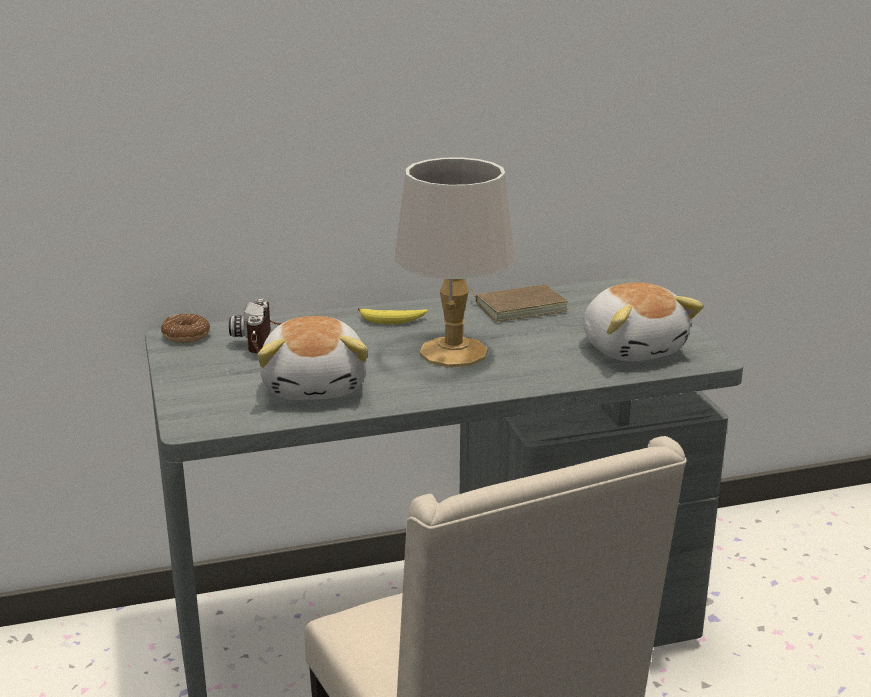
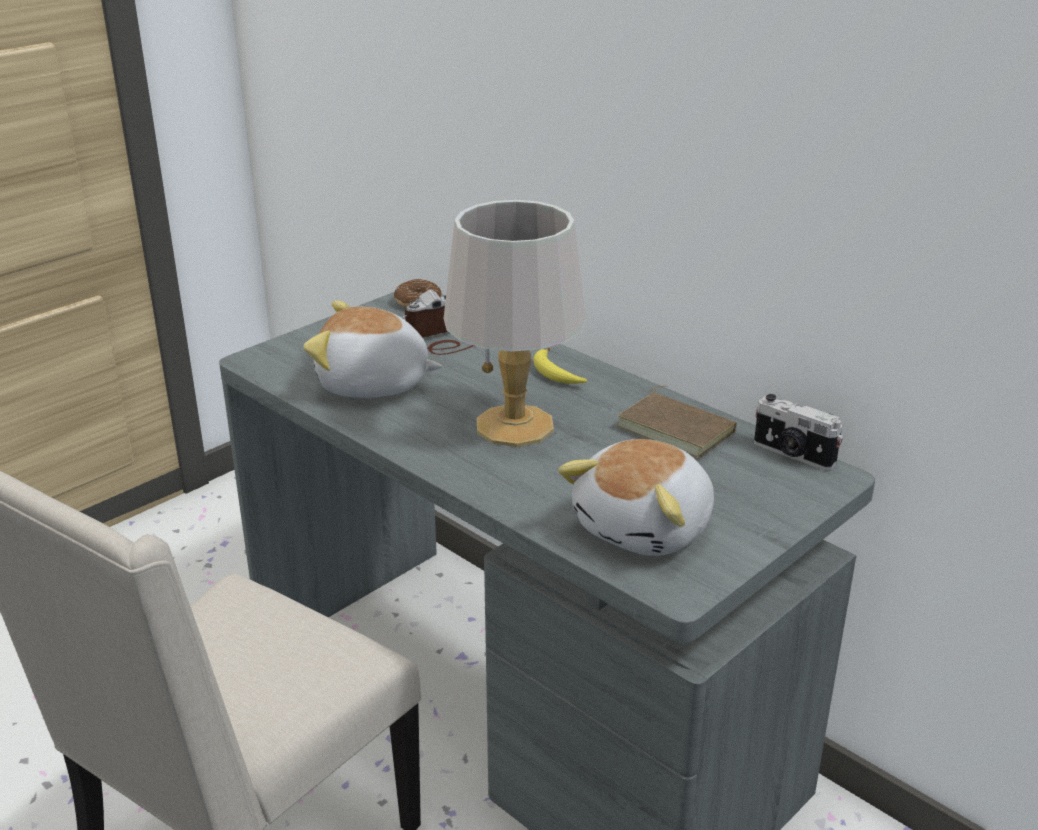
camera: 60 degrees right, 5 degrees up
plush toy [258,316,368,400] -> plush toy turned 45 degrees clockwise [303,301,443,398]
none -> camera [754,394,843,471]

